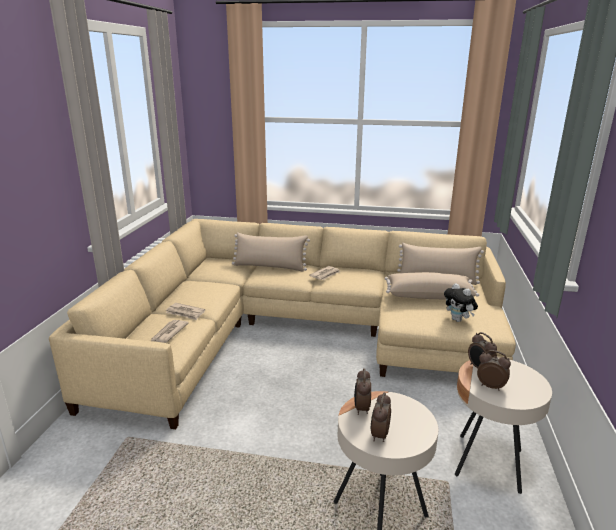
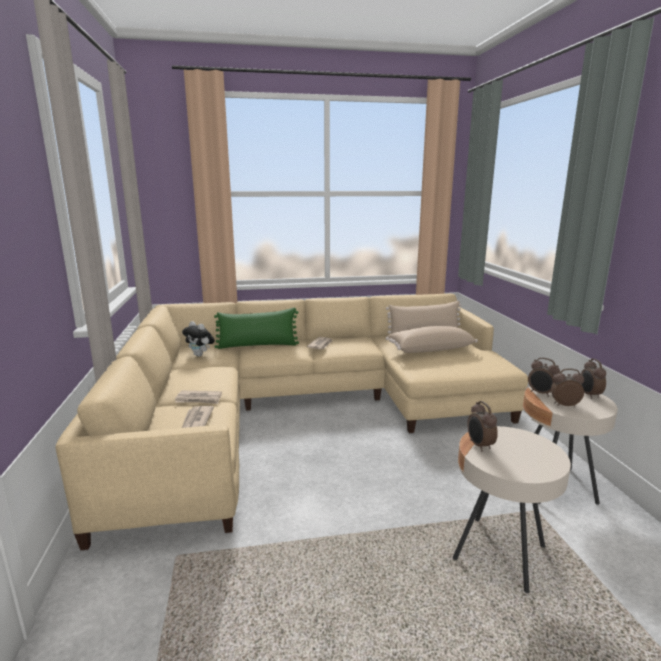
camera: 20 degrees left, 5 degrees down
beige pillow [232,232,310,272] -> green pillow [214,308,299,349]
alarm clock [371,392,391,442] -> alarm clock moved to [581,359,606,399]
plush toy [444,283,478,322] -> plush toy moved to [182,321,215,357]

